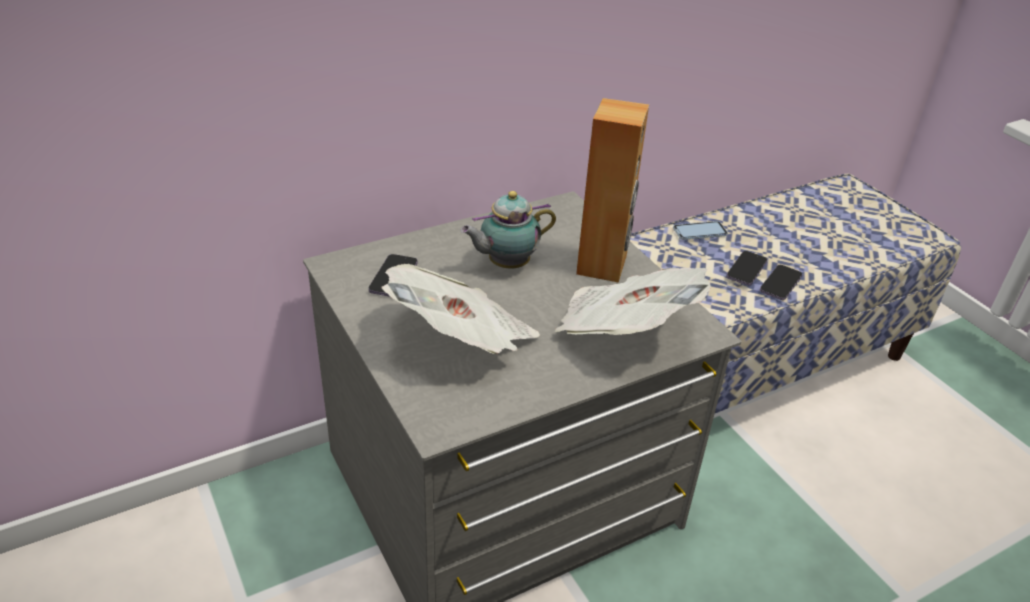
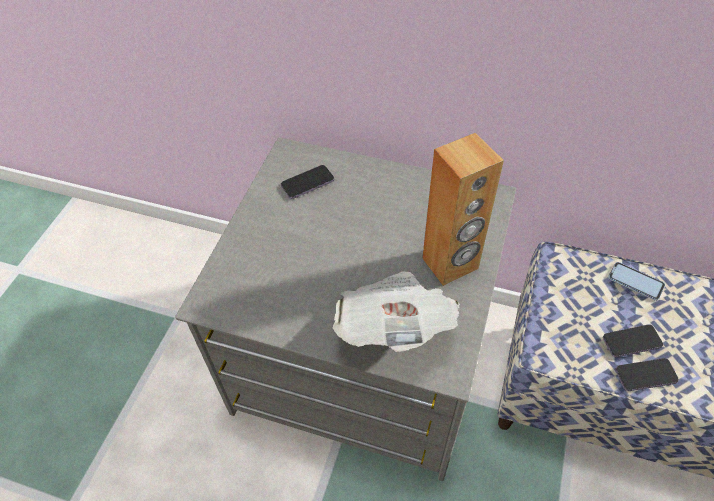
camera: 50 degrees right, 15 degrees up
newspaper [381,264,540,354] -> none
teapot [460,191,556,268] -> none

